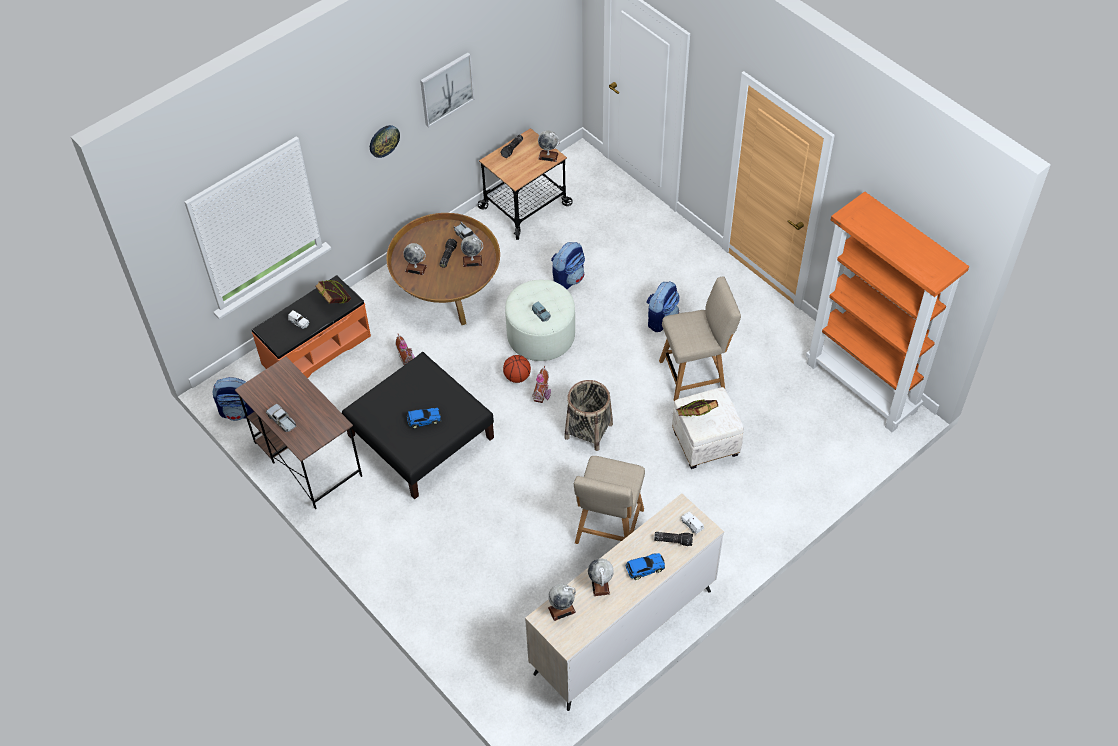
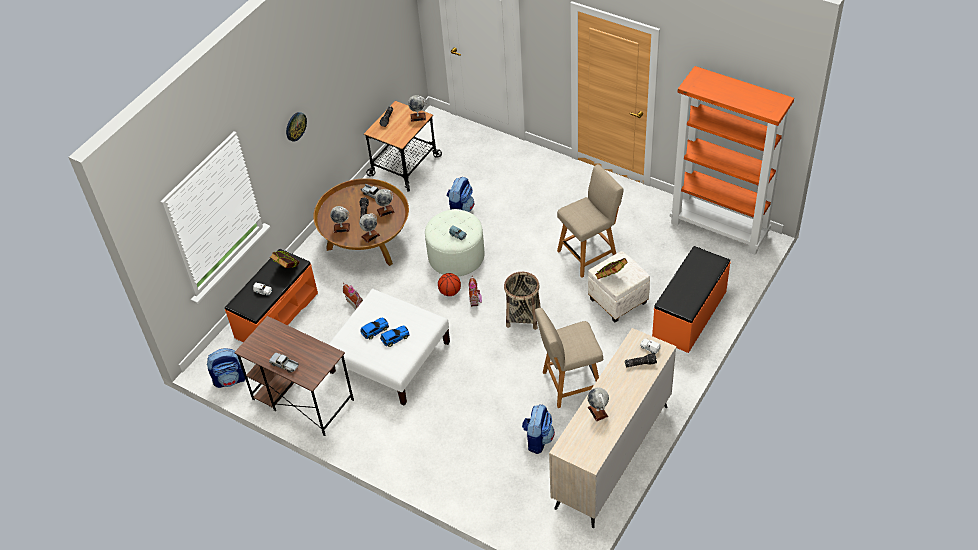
camera: 15 degrees left, 5 degrees down
black ottoman [342,352,494,499] -> white ottoman [328,288,450,406]
picture [420,52,474,127] -> none
globe [548,584,576,621] -> globe moved to [359,213,380,243]
beige chair [574,456,645,544] -> beige chair turned 75 degrees clockwise [535,308,603,408]
toy car [625,553,665,580] -> toy car moved to [360,317,389,339]
backpack [646,281,680,332] -> backpack moved to [522,404,555,454]
none -> orange bench [652,246,731,353]

